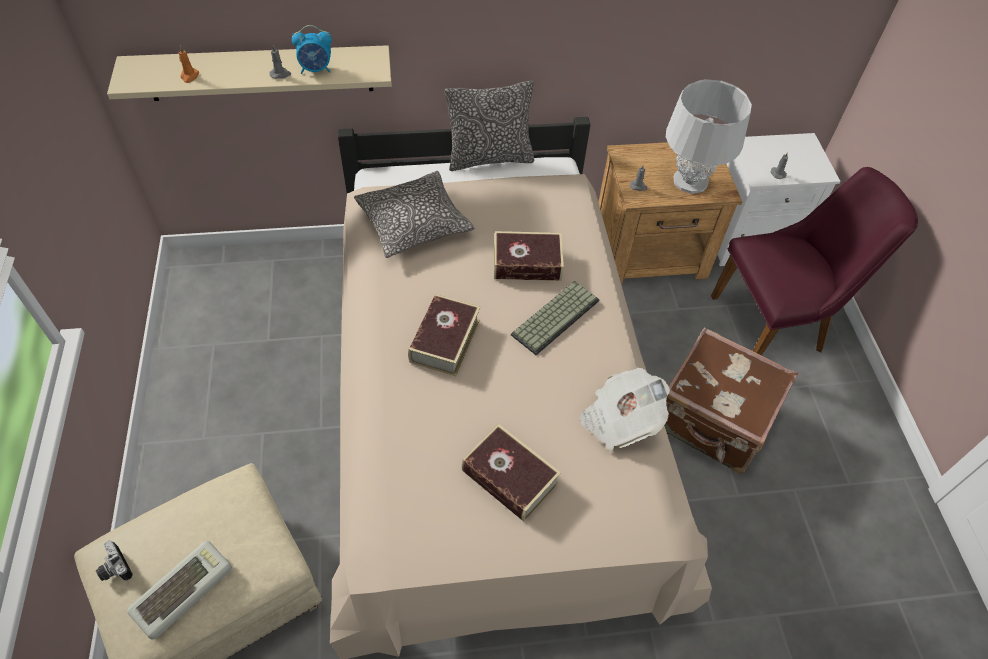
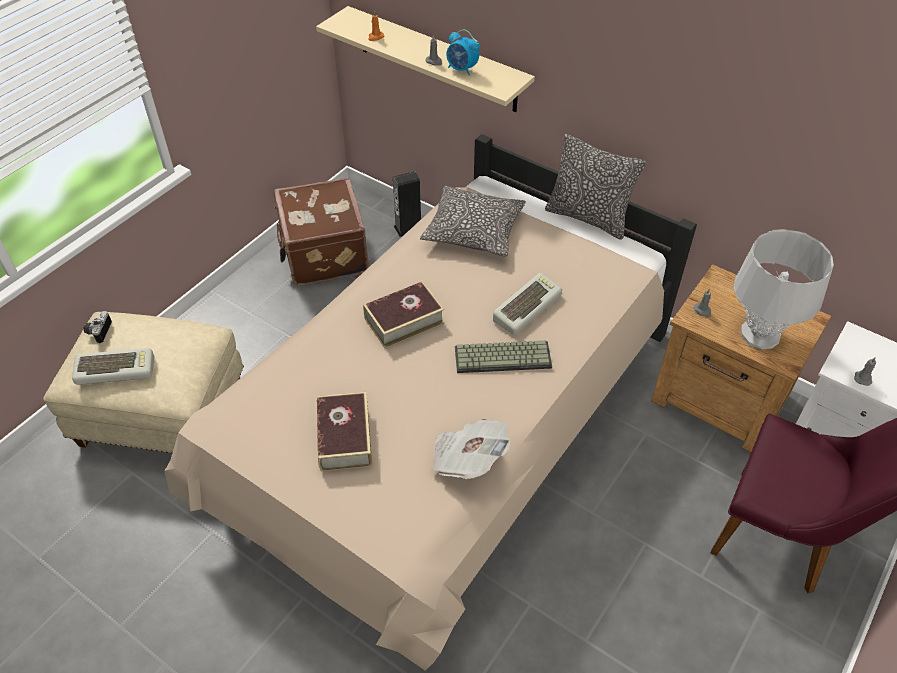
camera: 45 degrees right, 5 degrees down
book [494,231,564,281] -> keyboard [493,273,562,335]
brown suitcase [664,327,798,474] -> brown suitcase moved to [274,177,369,285]
none -> speaker [393,171,421,237]

